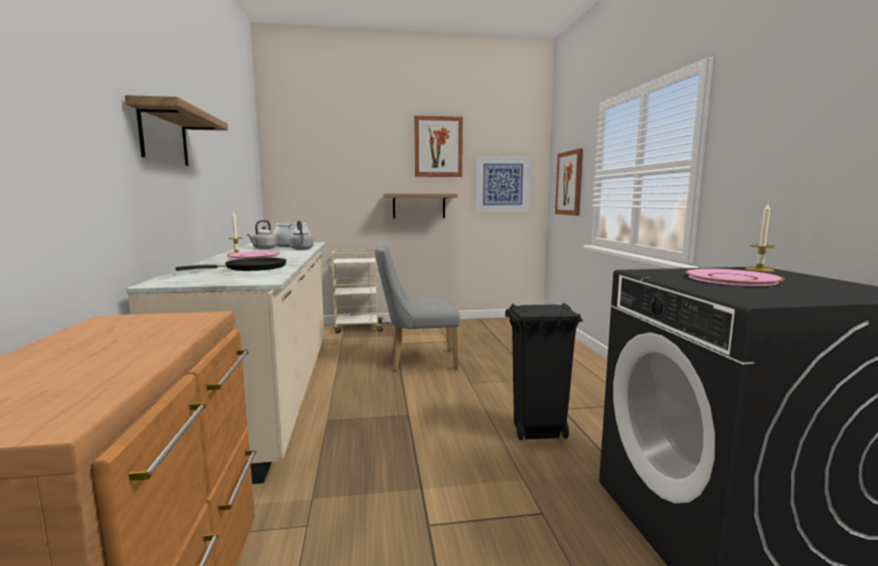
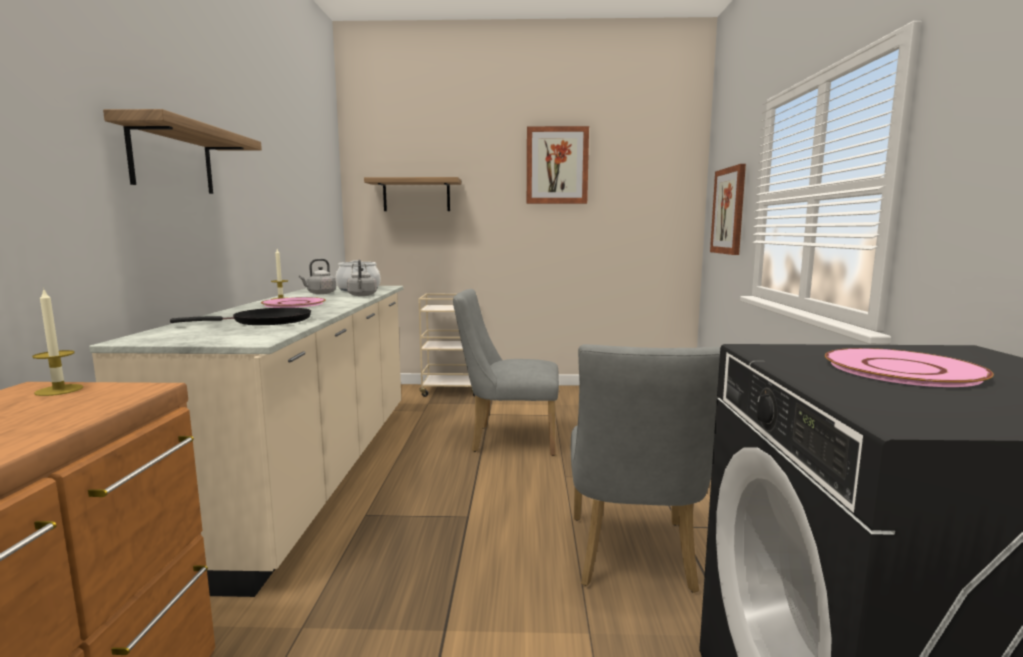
camera: 10 degrees right, 0 degrees up
shelf [384,194,458,219] -> shelf moved to [364,177,461,211]
picture [475,155,531,212] -> none
black trash can [505,303,583,440] -> grey chair [571,344,721,593]
candle [745,204,775,272] -> candle moved to [32,288,83,396]

